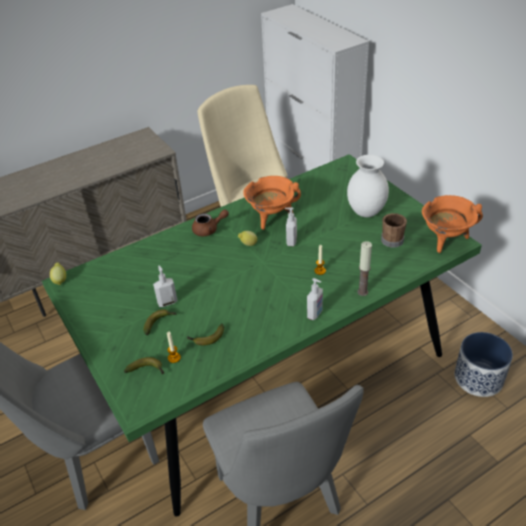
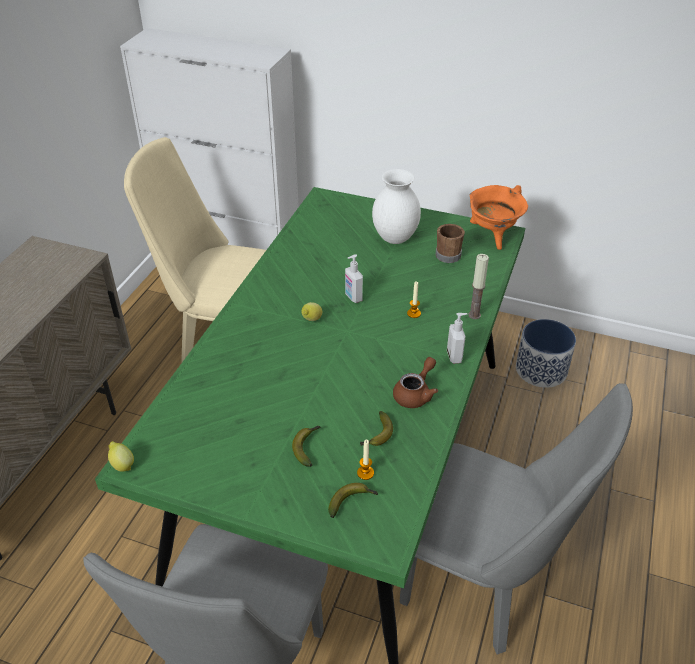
camera: 40 degrees left, 0 degrees up
soap dispenser [153,266,178,307] -> none
brown teapot [192,209,229,236] -> brown teapot moved to [393,357,438,408]
orange cooking pot [244,176,301,230] -> none

